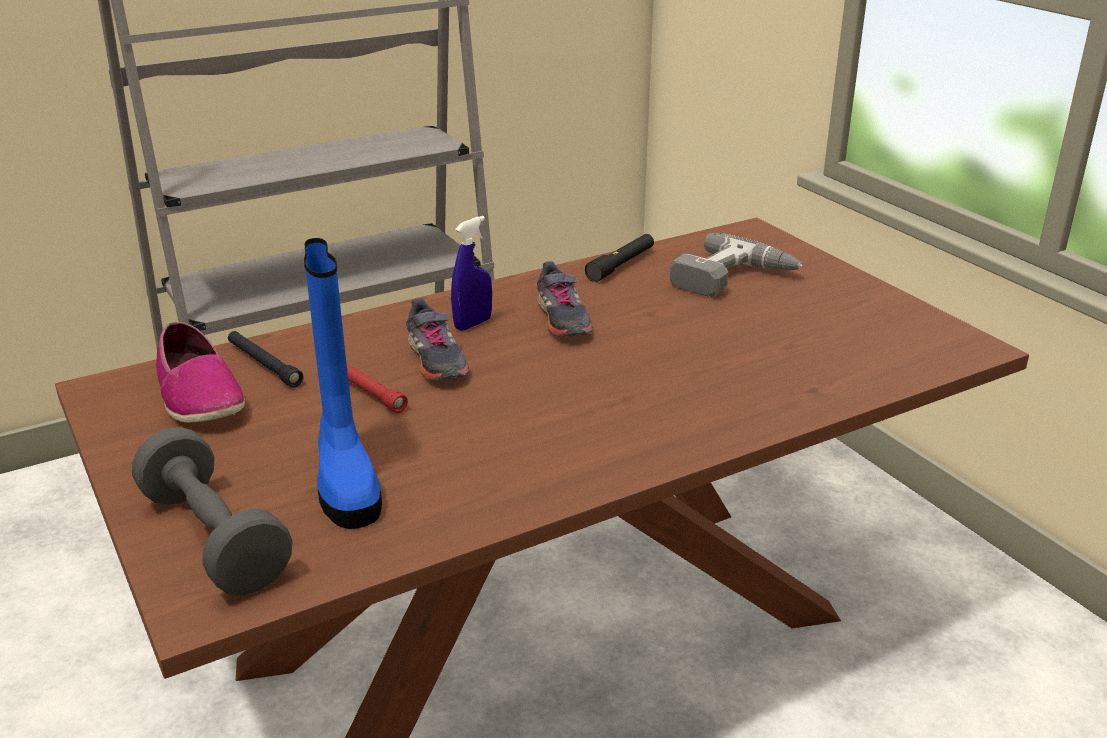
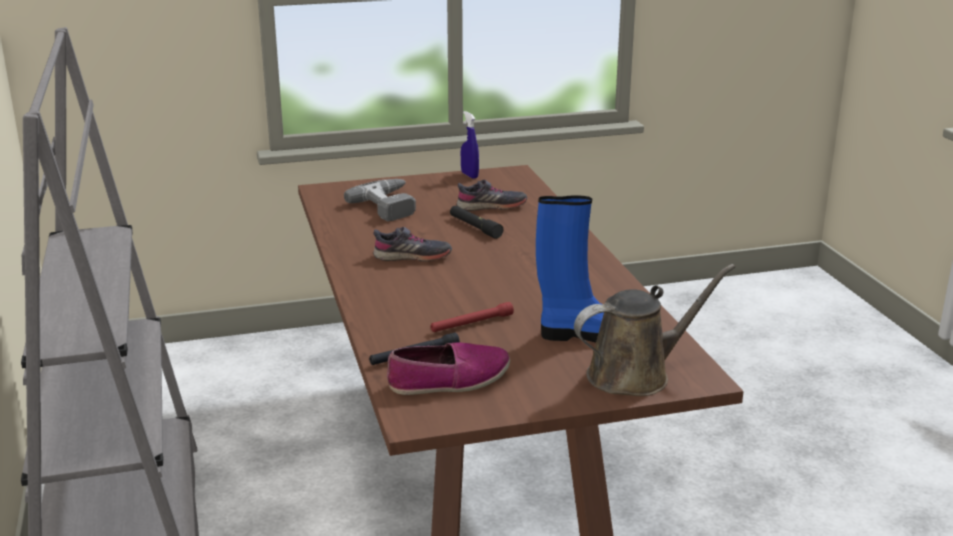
camera: 75 degrees left, 5 degrees down
grey dumbbell [132,427,293,596] -> brown watering can [574,264,735,396]
grey shoe [406,298,469,381] -> grey shoe moved to [457,180,527,211]
blue spray bottle [451,216,492,331] -> blue spray bottle moved to [461,111,479,179]
black flashlight [585,234,654,282] -> black flashlight moved to [450,206,503,239]

